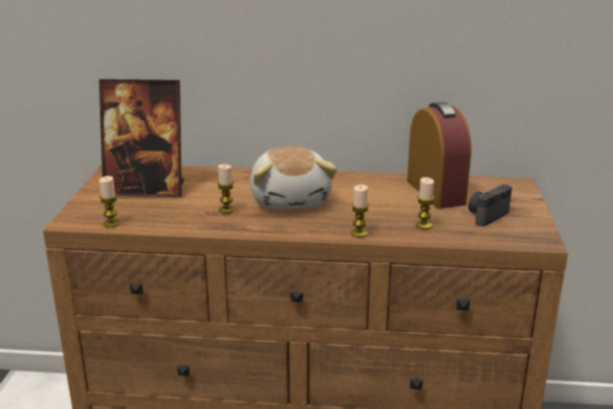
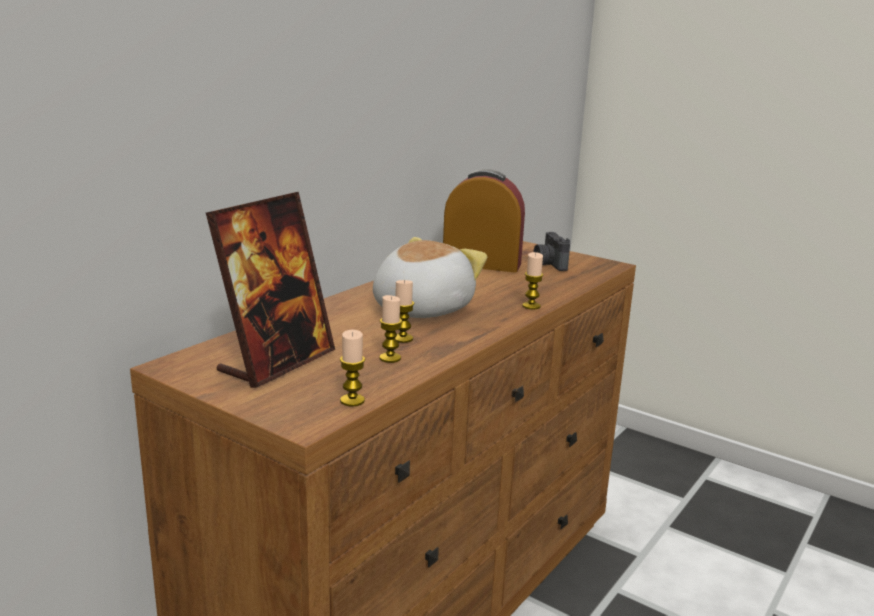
camera: 60 degrees left, 5 degrees down
plush toy [250,146,337,210] -> plush toy turned 75 degrees counterclockwise [373,237,487,318]
candle [416,177,435,229] -> candle moved to [380,295,402,363]

